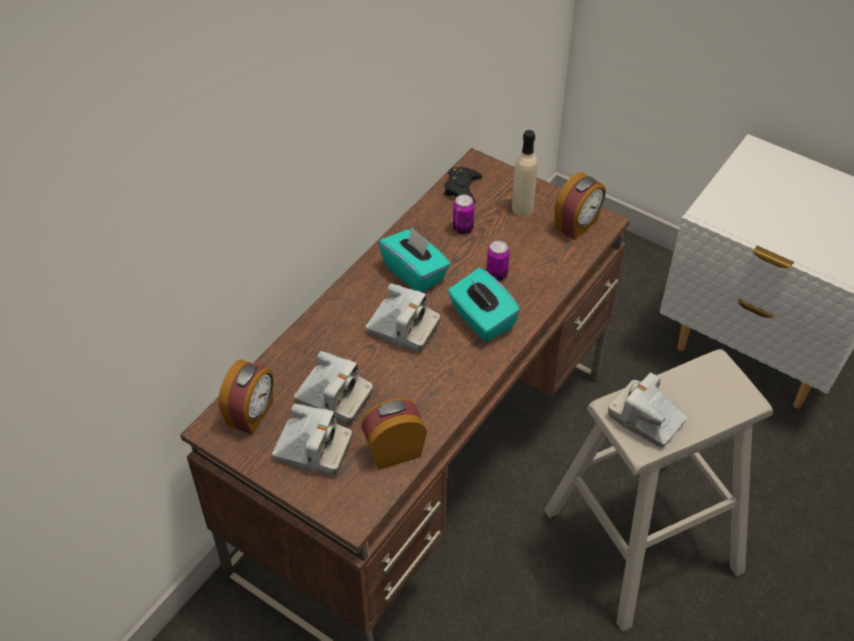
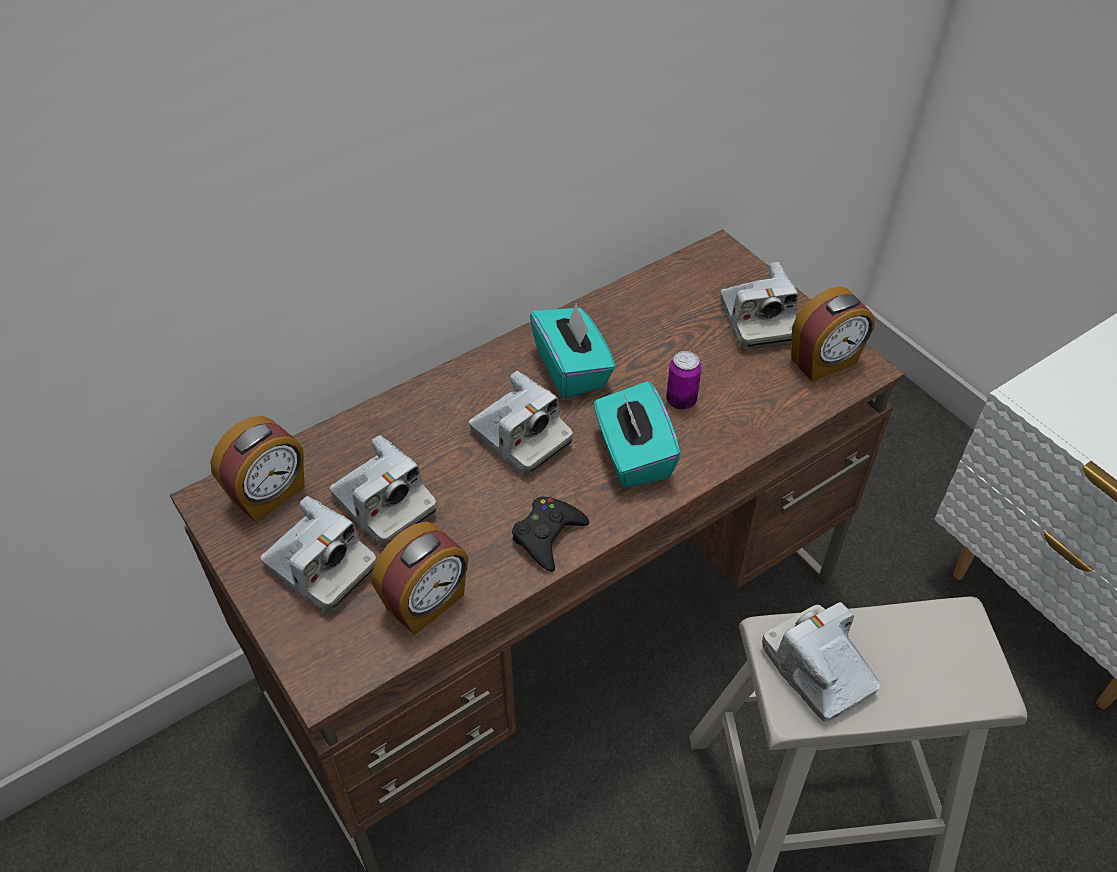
camera: 20 degrees right, 0 degrees up
alarm clock [361,398,427,470] -> alarm clock turned 135 degrees clockwise [371,521,469,636]
black game controller [444,167,482,204] -> black game controller moved to [512,496,589,572]
can [453,194,475,234] -> none
beige bottle [512,130,538,216] -> camera [720,262,798,350]

